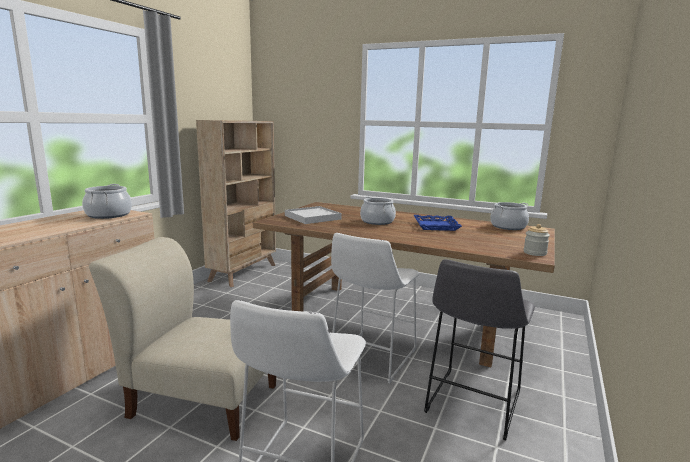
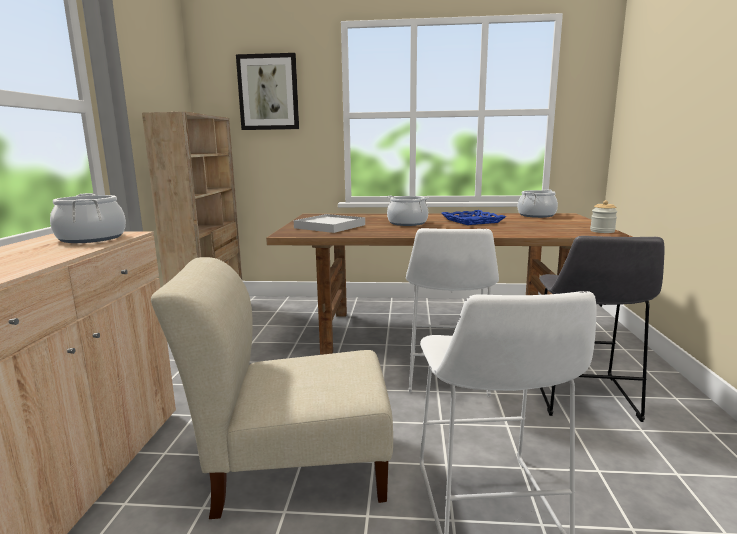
camera: 20 degrees left, 0 degrees up
none -> picture [236,53,299,130]

